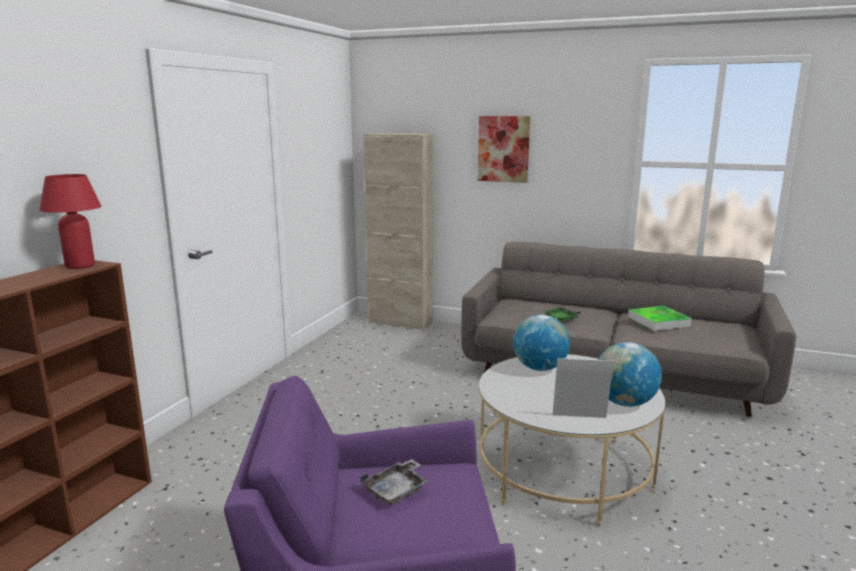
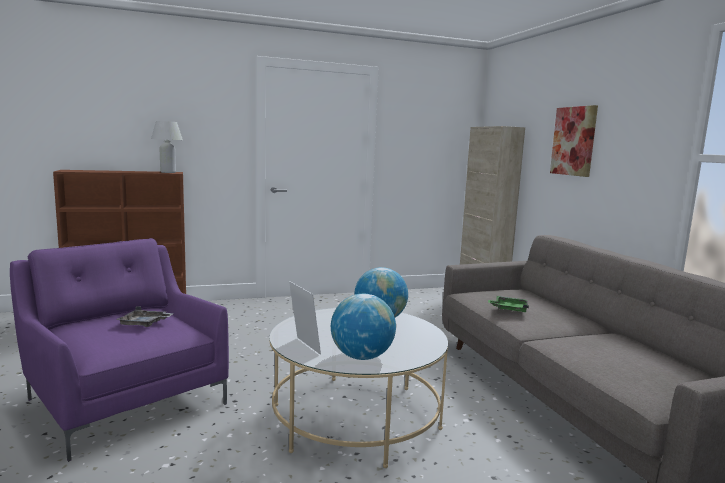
camera: 50 degrees right, 5 degrees down
red table lamp [39,174,102,269] -> white table lamp [151,121,183,173]
tray [628,306,692,331] -> none

